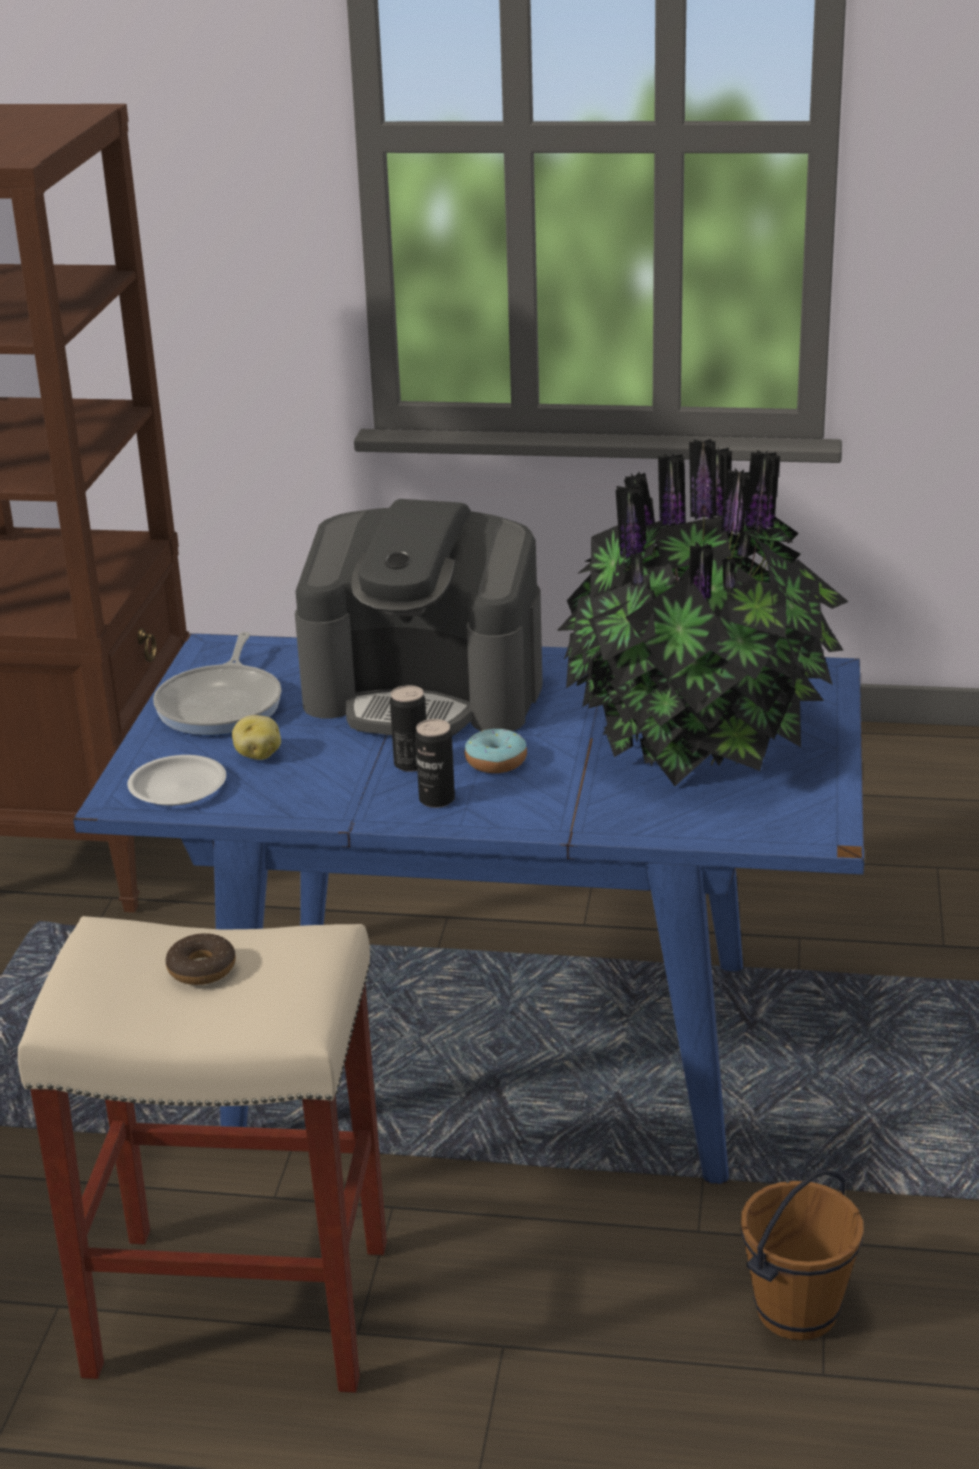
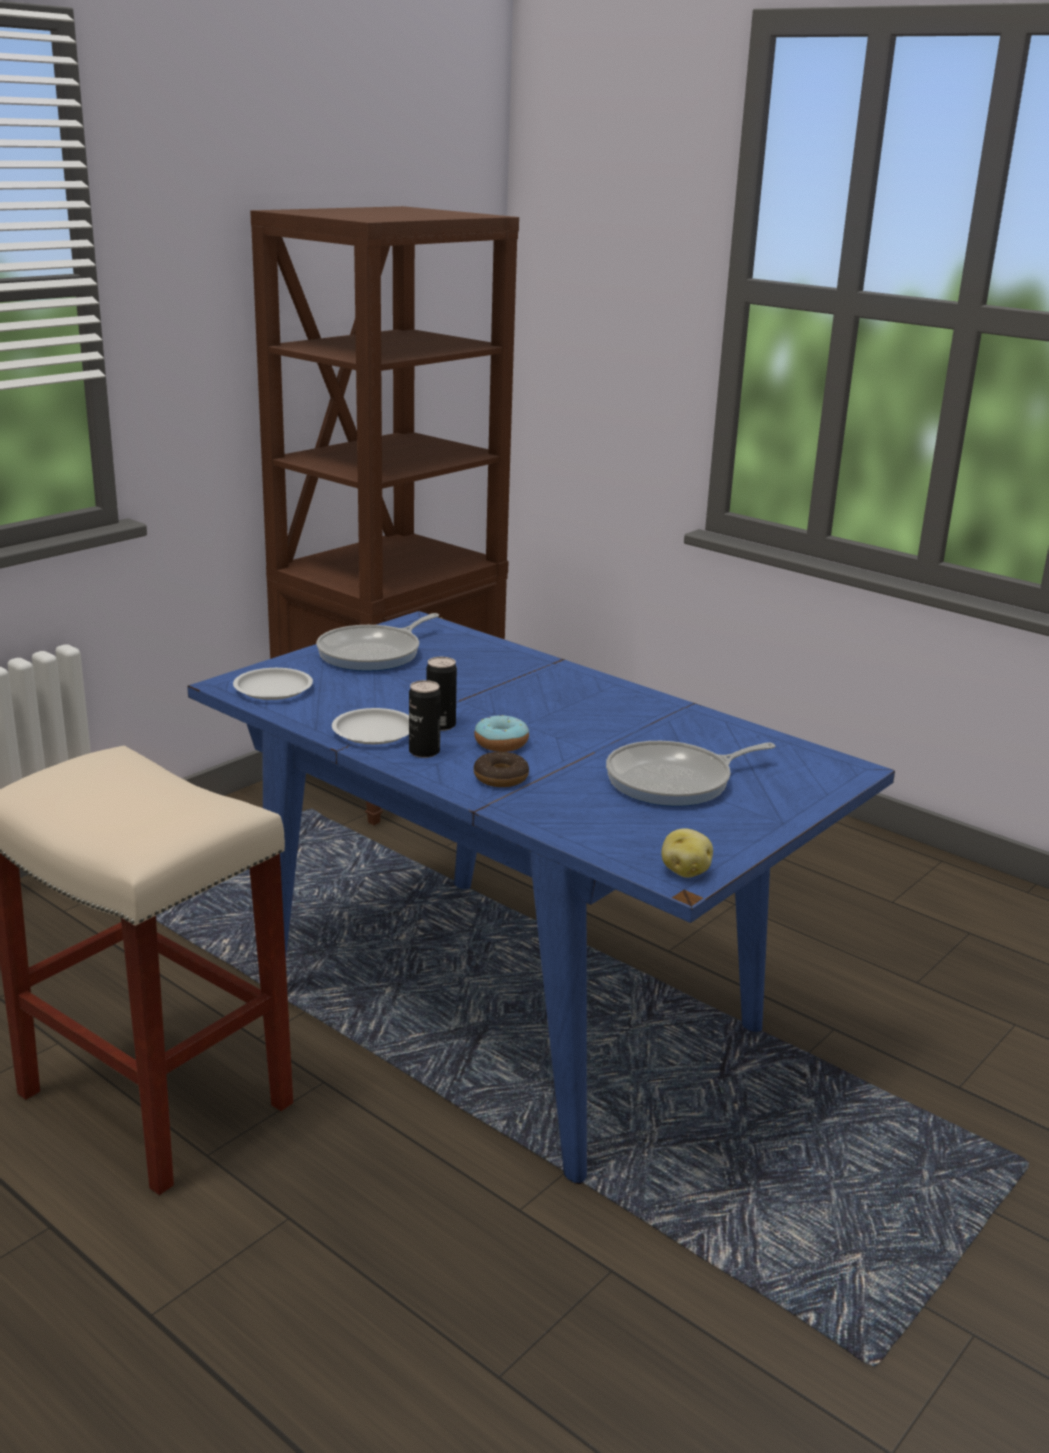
camera: 30 degrees right, 5 degrees down
donut [166,933,236,985] -> donut moved to [474,752,529,787]
potato [232,715,281,760] -> potato moved to [662,828,713,878]
coffee machine [295,499,543,736] -> none
potted plant [557,439,849,786] -> frying pan [606,741,775,807]
brown bucket [741,1170,864,1340] -> none
none -> white plate [332,708,409,744]

